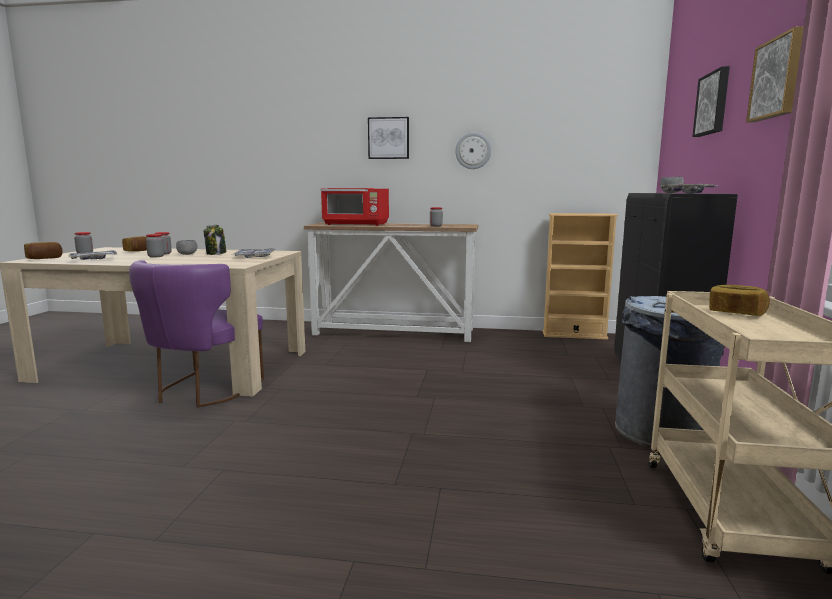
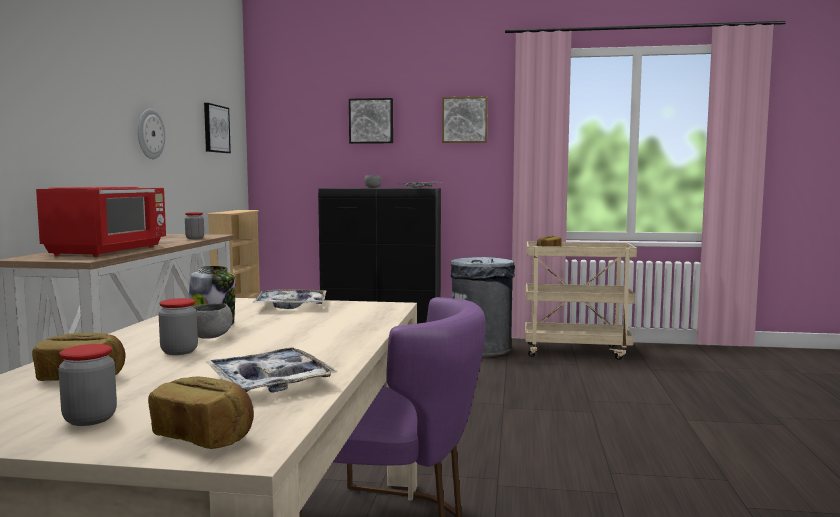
camera: 90 degrees left, 5 degrees down
jar [146,234,164,258] -> none
picture [368,117,409,159] -> picture moved to [204,103,231,153]

